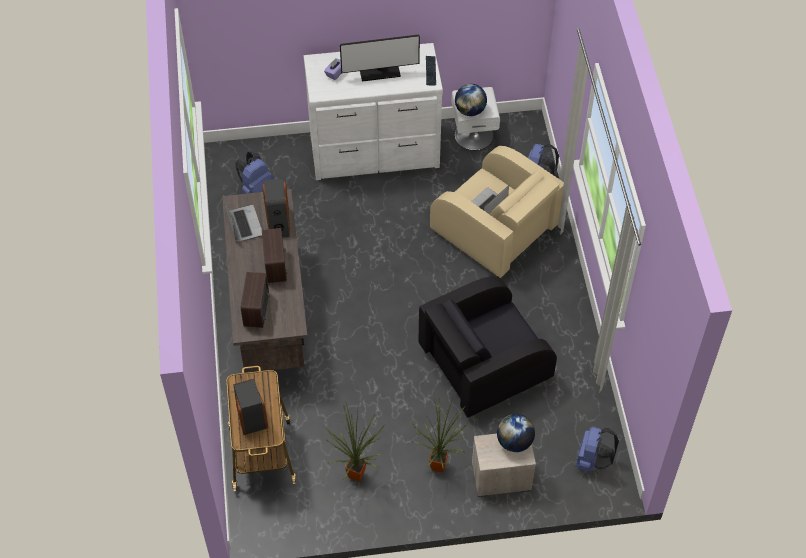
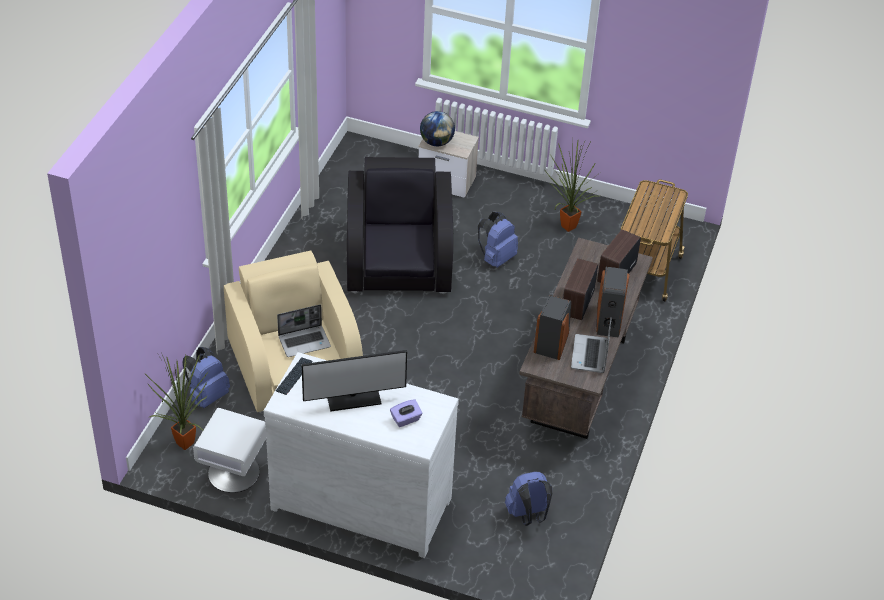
camera: 155 degrees left, 10 degrees down
speaker [233,379,268,435] -> speaker moved to [596,267,630,338]
monitor [340,34,420,82] -> monitor turned 150 degrees clockwise [302,350,407,412]
potted plant [412,396,469,472] -> potted plant moved to [144,353,209,450]
black armchair [419,276,557,417] -> black armchair turned 90 degrees counterclockwise [347,157,453,294]
globe [455,84,487,116] -> none
blue backpack [575,427,619,472] -> blue backpack moved to [478,212,518,268]

